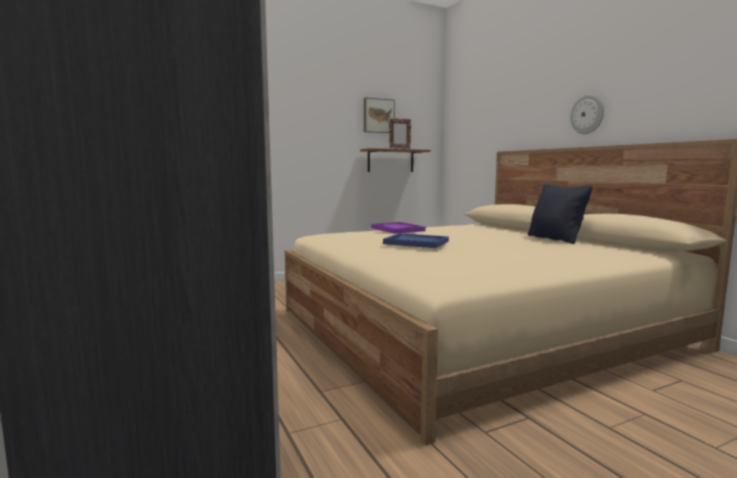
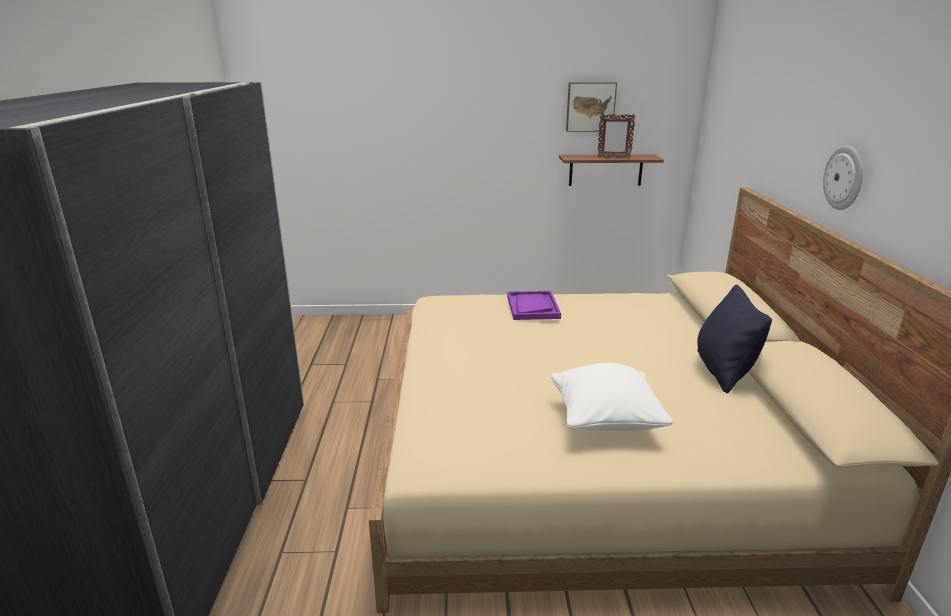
camera: 25 degrees right, 15 degrees up
blue tray [383,233,449,248] -> none
none -> white pillow [551,363,673,431]

